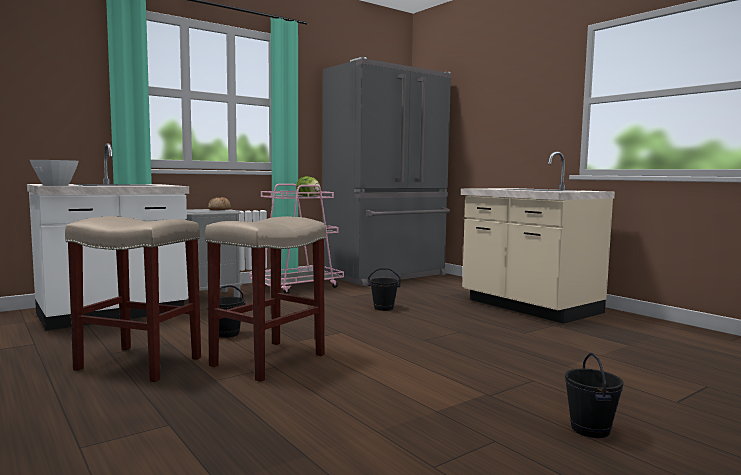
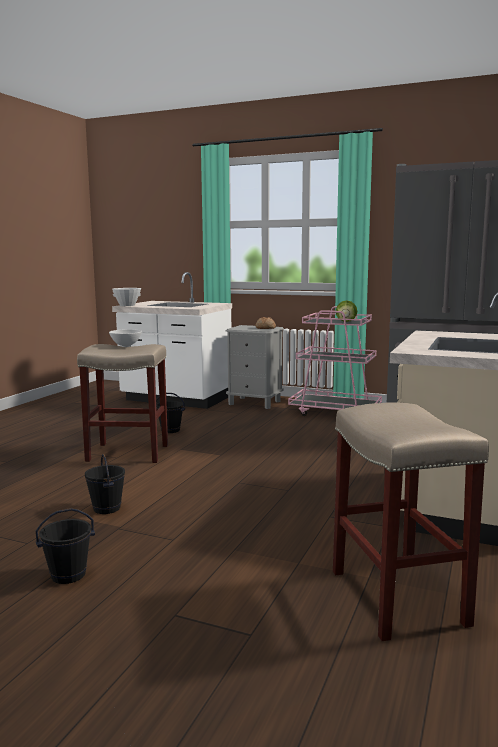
camera: 60 degrees right, 5 degrees up
beige stool [65,216,201,382] -> beige stool moved to [333,402,489,641]
black bucket [368,268,401,311] -> black bucket moved to [85,454,125,514]
none -> white bowl [109,329,142,347]

